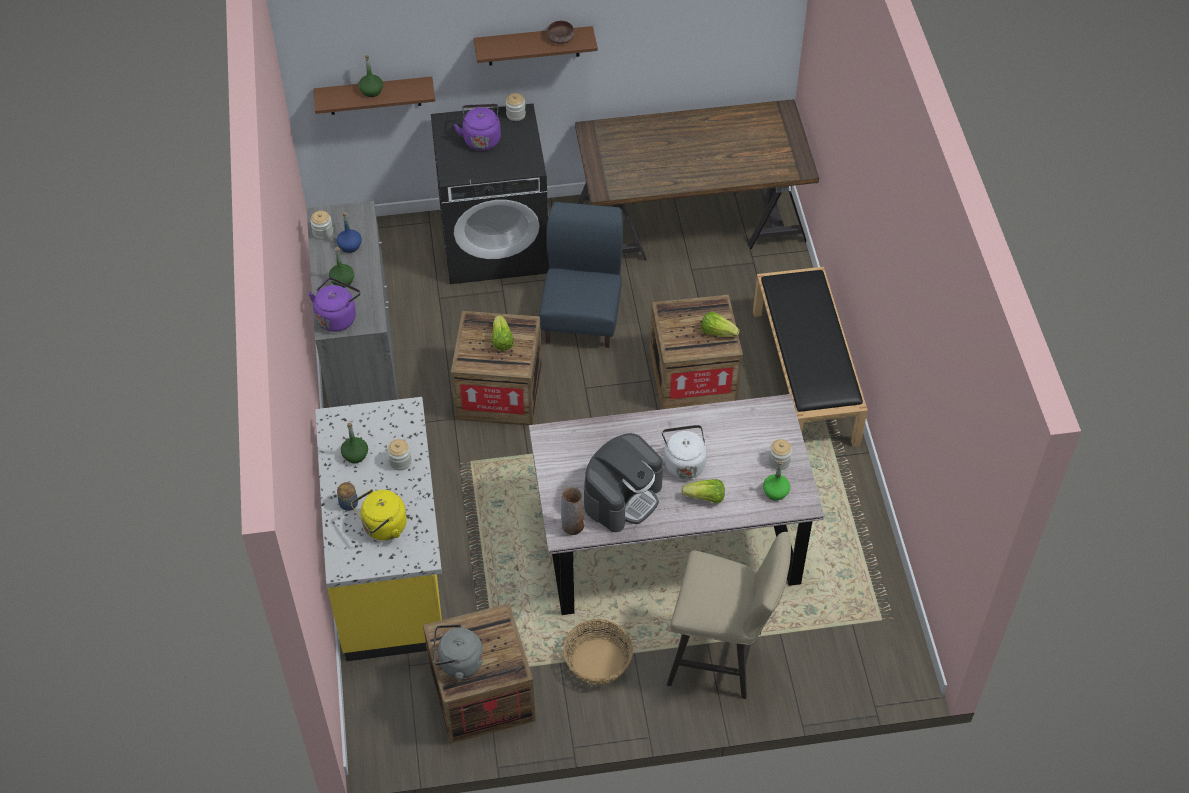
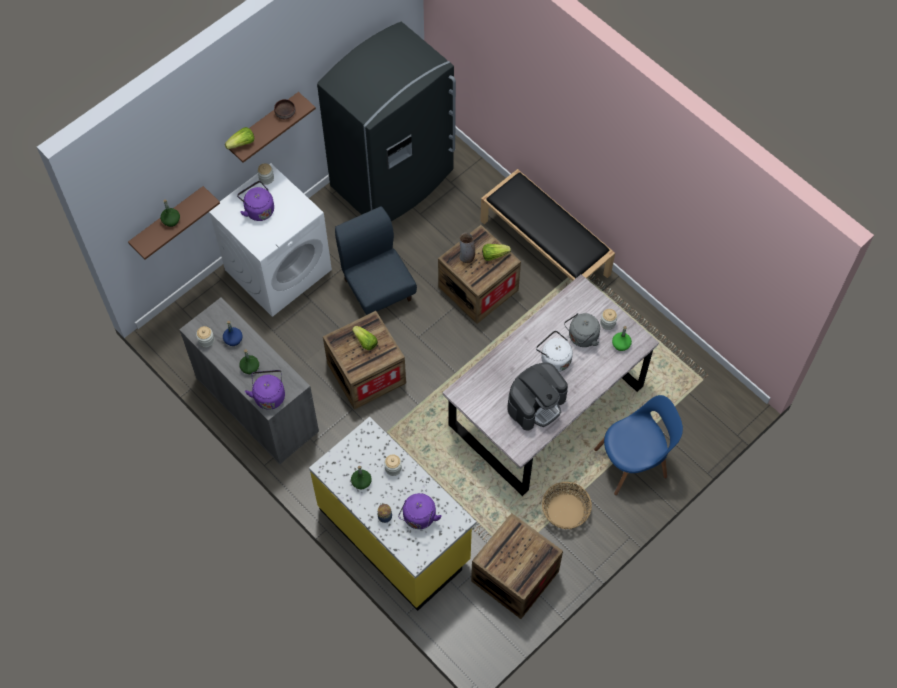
camera: 35 degrees left, 10 degrees up
yellow kettle [351,489,407,540] -> purple kettle [398,493,442,529]
black washing machine [431,104,549,284] -> white washing machine [209,164,332,317]
grey kettle [433,624,483,680] -> grey kettle moved to [564,313,600,347]
vase [561,487,584,535] -> vase moved to [460,233,475,263]
brown desk [575,99,819,261] -> grey fridge [317,22,456,221]
coffee machine [584,433,663,532] -> coffee machine turned 45 degrees clockwise [507,362,568,431]
beige stool [667,532,791,699] -> blue chair [594,395,683,495]
lettuce [682,479,725,503] -> lettuce moved to [225,127,254,149]

